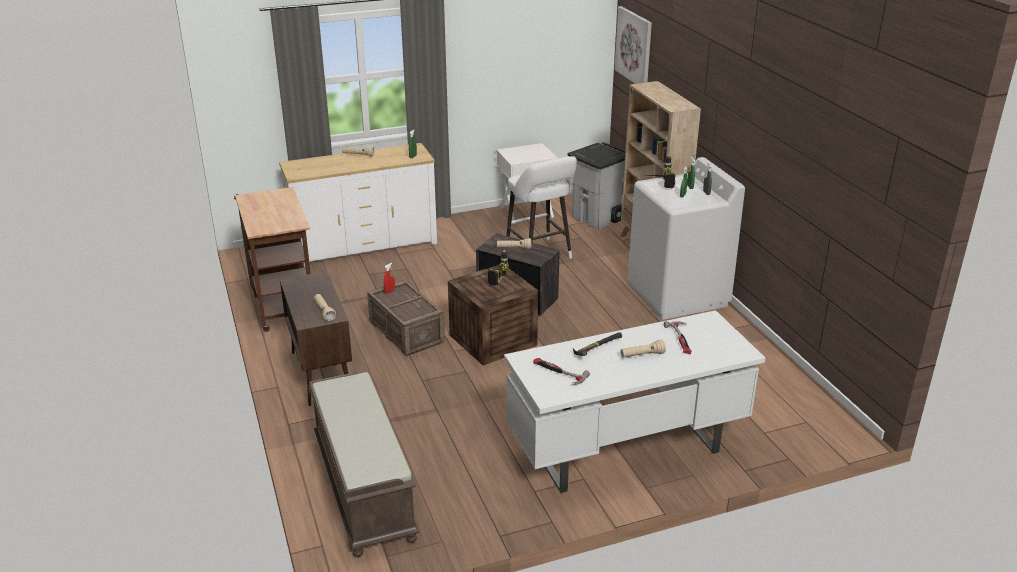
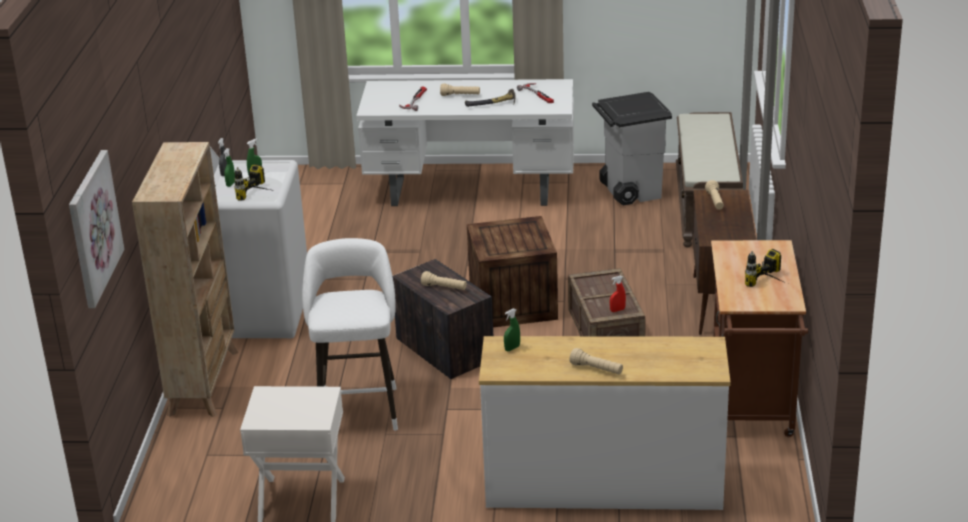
camera: 155 degrees left, 0 degrees up
power drill [481,249,509,286] -> power drill moved to [745,249,788,287]
grey trash can [568,142,625,230] -> grey trash can moved to [592,92,672,206]

